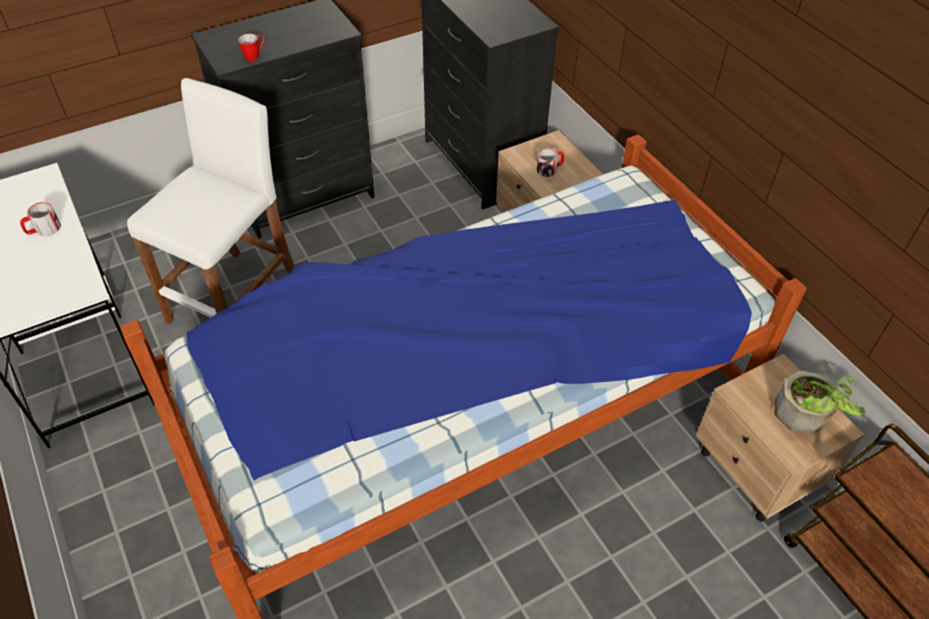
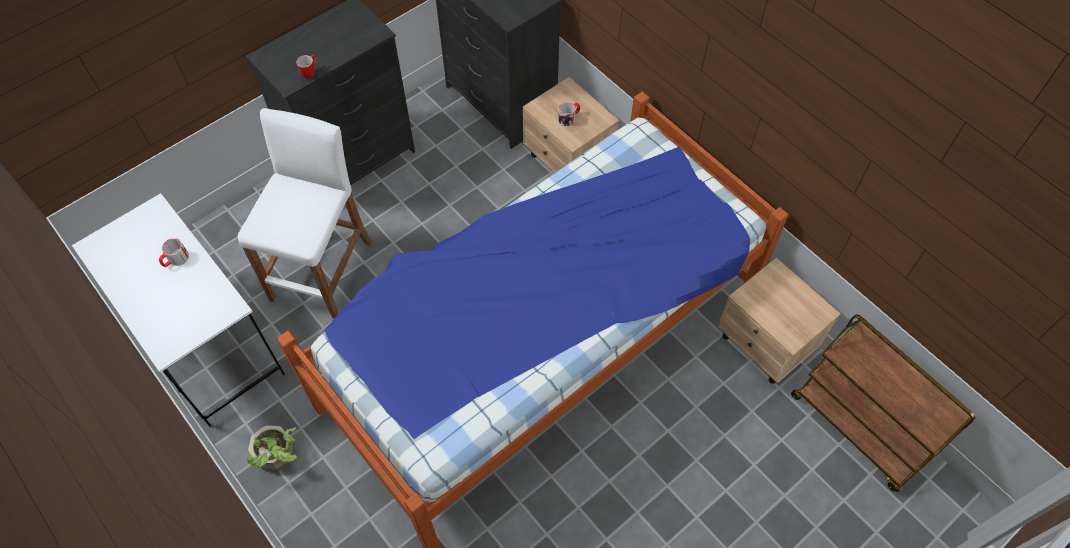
camera: 10 degrees left, 10 degrees up
potted plant [775,371,866,435] -> potted plant moved to [247,425,297,471]

